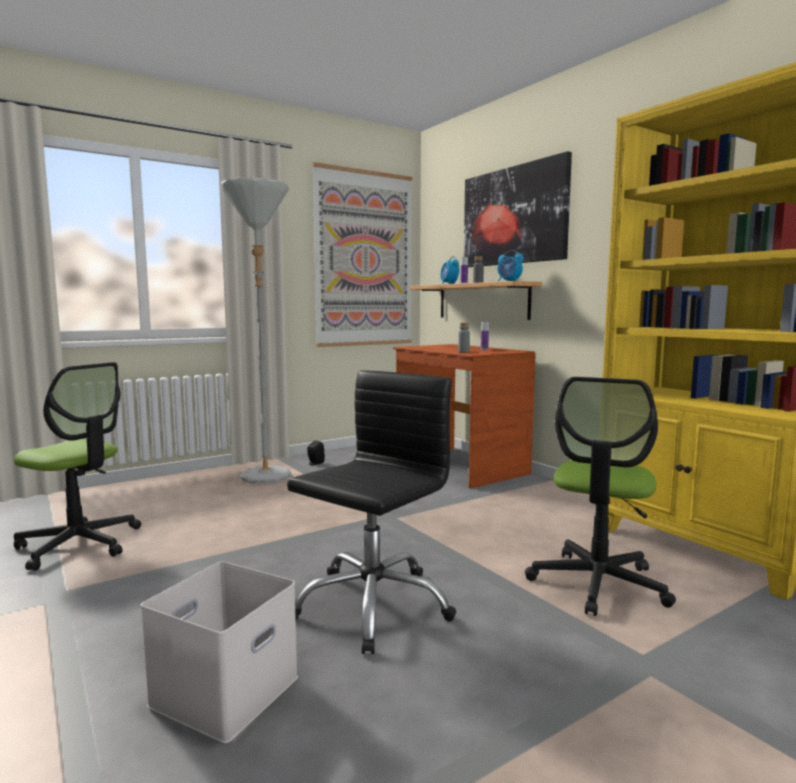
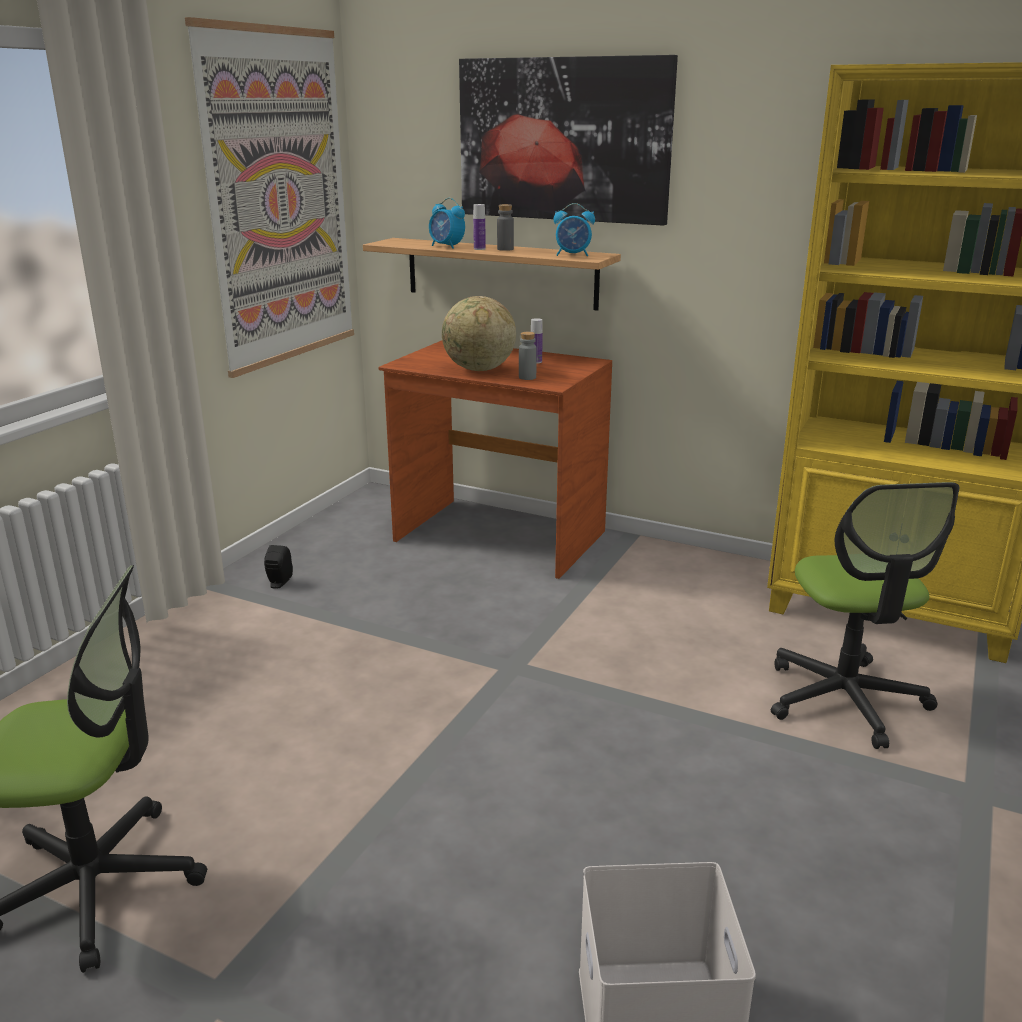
camera: 30 degrees left, 15 degrees up
grey floor lamp [221,177,291,483] -> none
black office chair [287,370,456,654] -> none
none -> globe [442,296,516,371]

